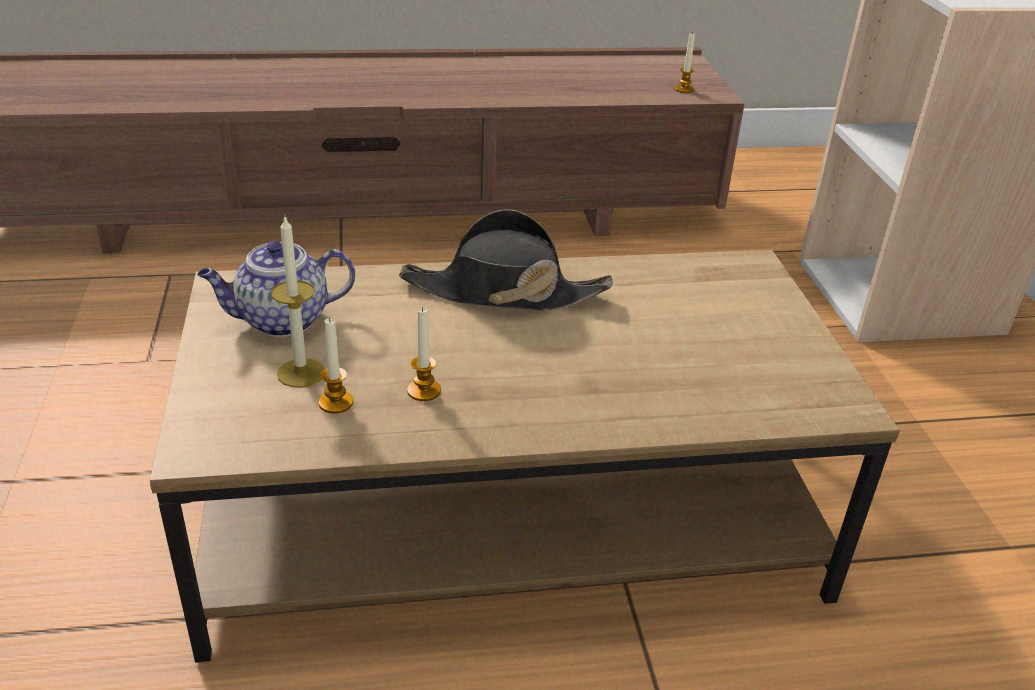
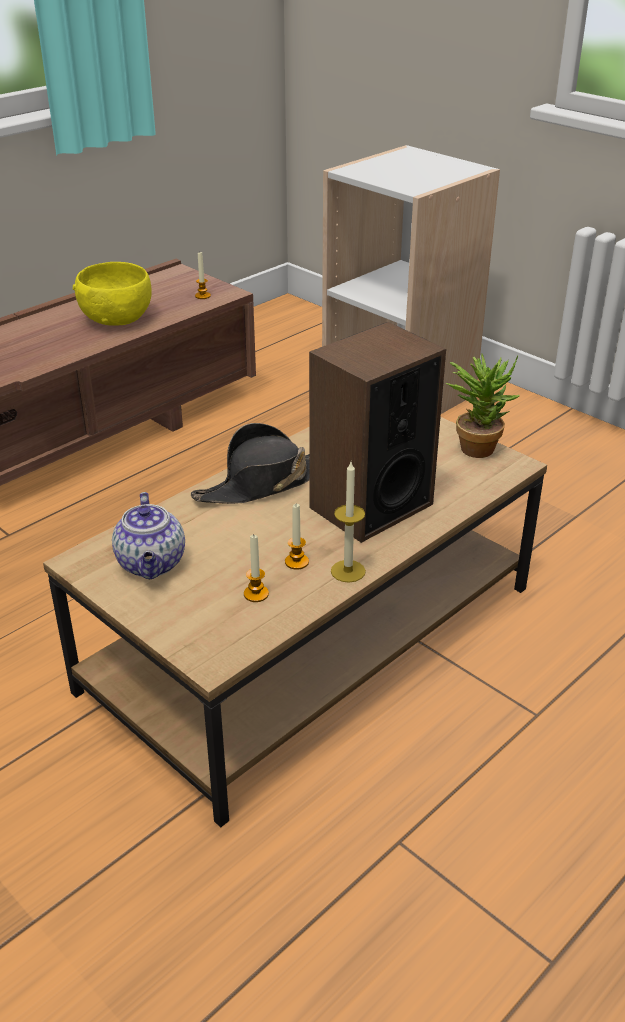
camera: 35 degrees left, 0 degrees up
teapot [197,241,355,337] -> teapot turned 45 degrees counterclockwise [112,492,185,579]
candle [271,217,325,388] -> candle moved to [331,462,366,583]
none -> yellow bowl [73,262,152,326]
none -> speaker [309,322,446,543]
none -> potted plant [445,354,520,458]

